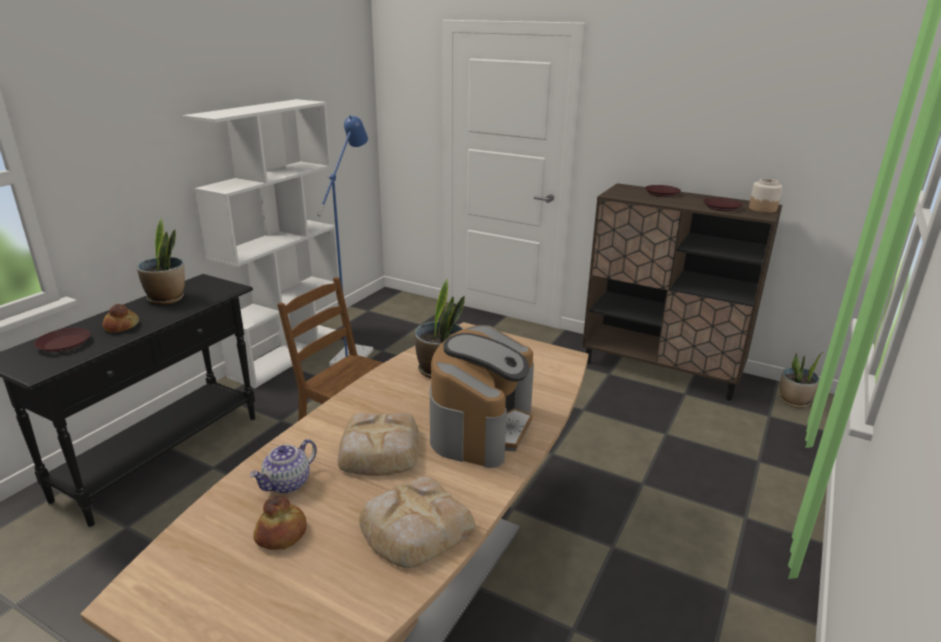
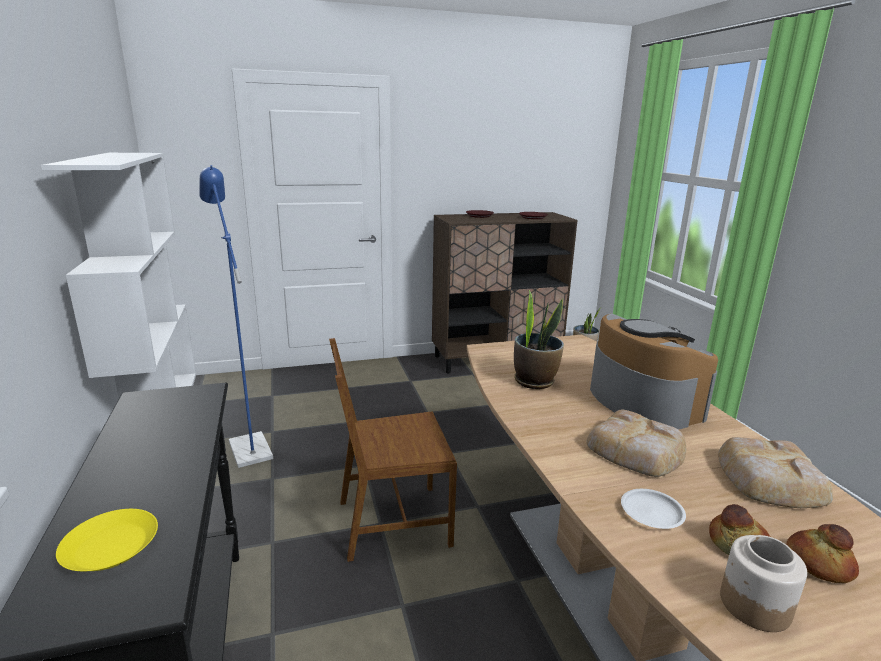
camera: 45 degrees left, 5 degrees down
brown plate [34,328,91,352] -> yellow plate [56,509,158,571]
bread [102,304,139,333] -> bread moved to [786,524,859,583]
potted plant [137,218,185,305] -> none
teapot [249,439,317,494] -> white plate [621,489,686,529]
jar [749,179,782,213] -> jar moved to [720,535,807,632]

